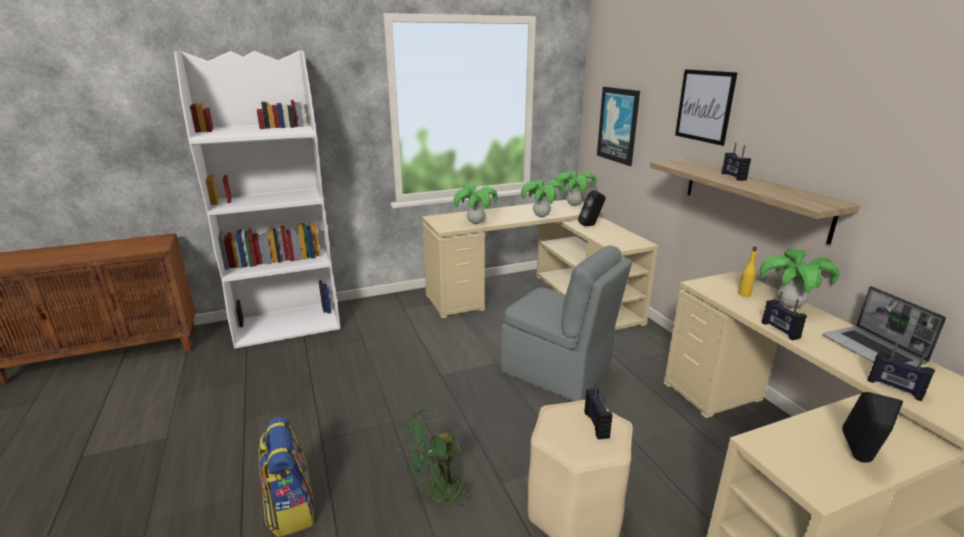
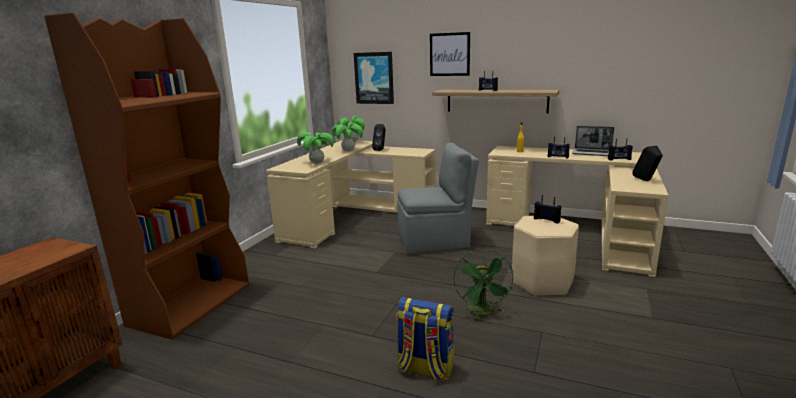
camera: 45 degrees left, 5 degrees down
white bookcase [174,51,341,349] -> brown bookcase [45,13,249,340]
potted plant [760,248,840,308] -> none

